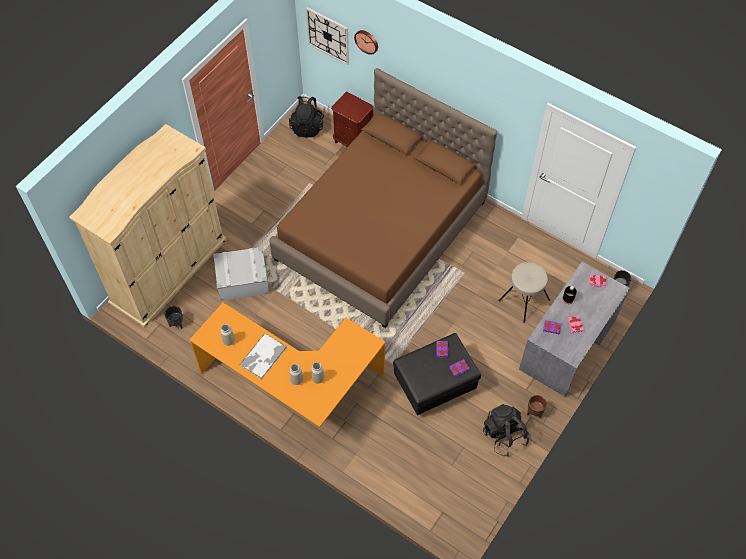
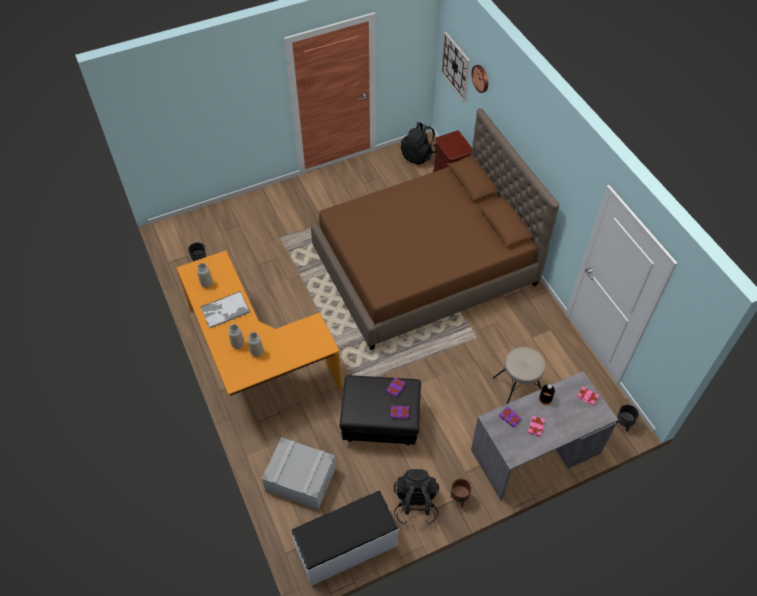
camera: 30 degrees right, 5 degrees down
beige wardrobe [69,124,227,328] -> none
grey storage box [213,247,269,301] -> grey storage box moved to [262,437,336,510]
none -> white bench [291,491,399,586]

